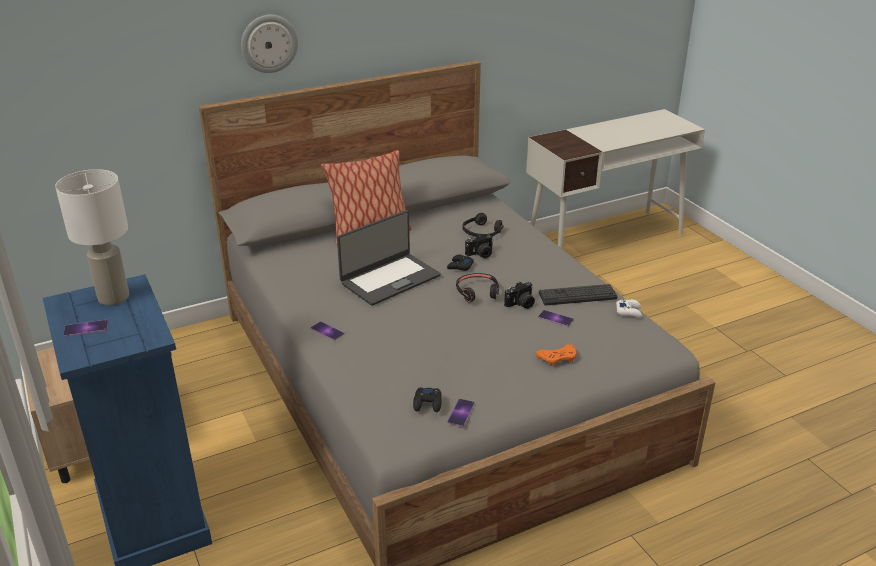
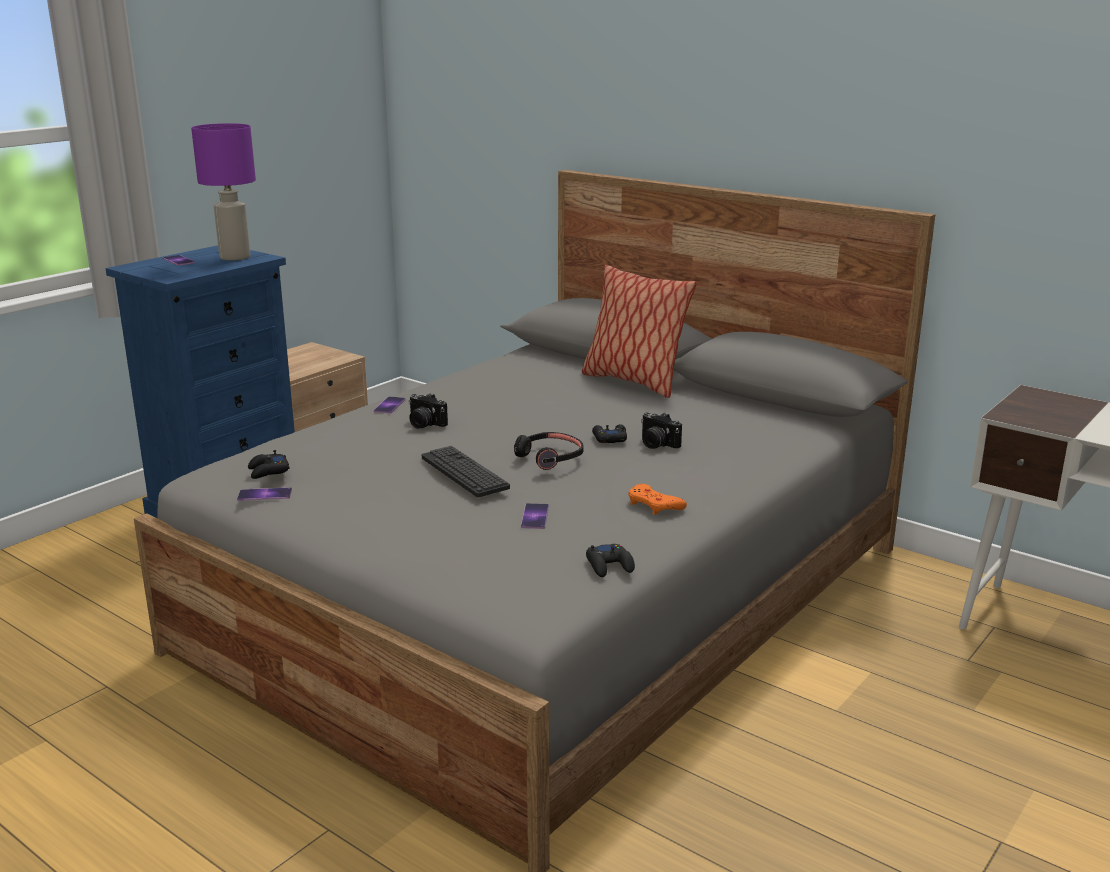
camera: 65 degrees right, 10 degrees down
white table lamp [55,169,129,305] -> purple table lamp [191,123,256,261]
wall clock [241,15,298,73] -> none
laptop [337,210,441,306] -> none
black headphones [462,213,504,237] -> none
camera [504,282,535,309] -> camera moved to [409,393,448,429]
orange game controller [536,344,577,367] -> orange game controller moved to [628,484,687,515]
keyboard [539,284,617,306] -> keyboard moved to [422,446,510,497]
white game controller [616,299,642,318] -> black game controller [586,544,635,577]

